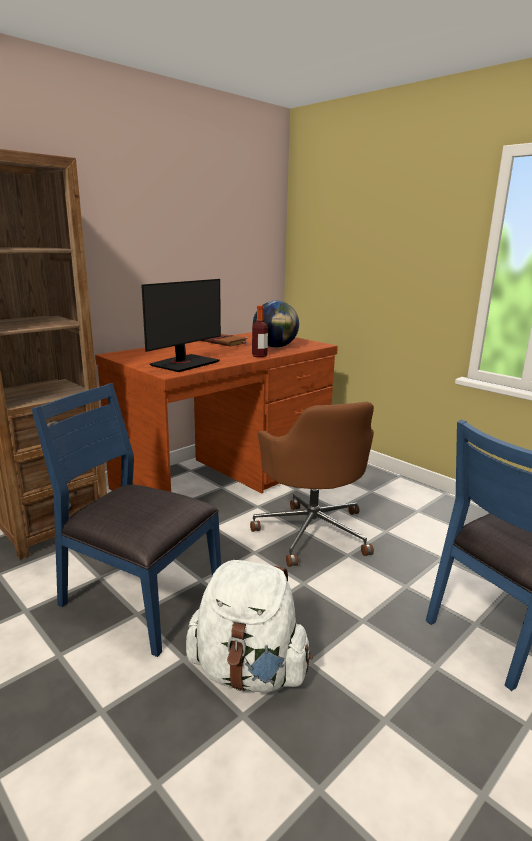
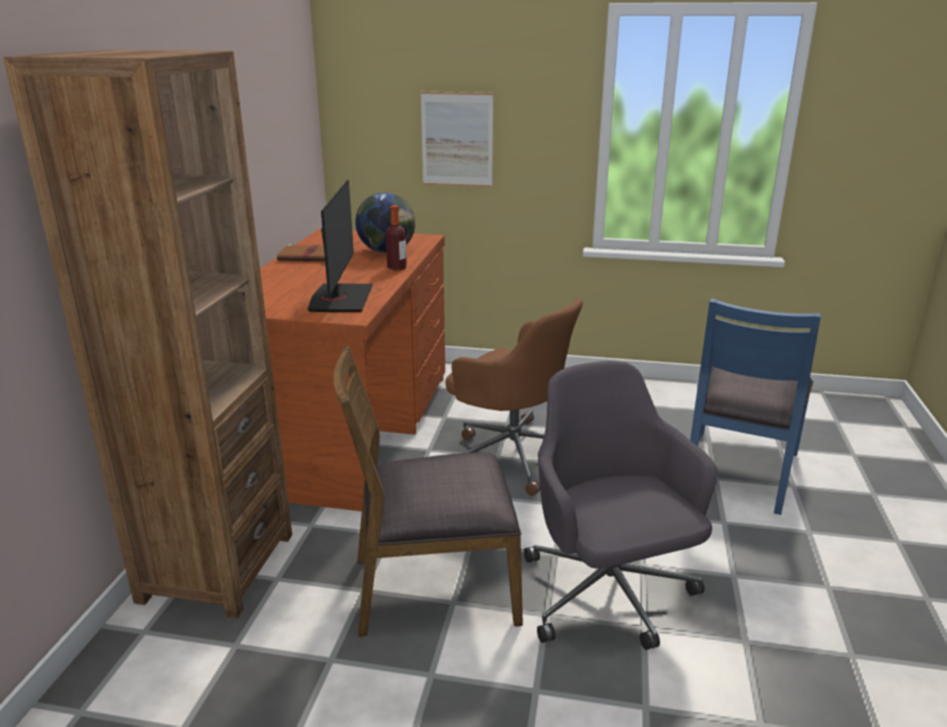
camera: 35 degrees left, 5 degrees up
blue chair [31,383,221,657] -> brown chair [333,346,523,637]
white backpack [186,560,313,693] -> grey office chair [524,361,717,650]
none -> picture [421,92,493,187]

